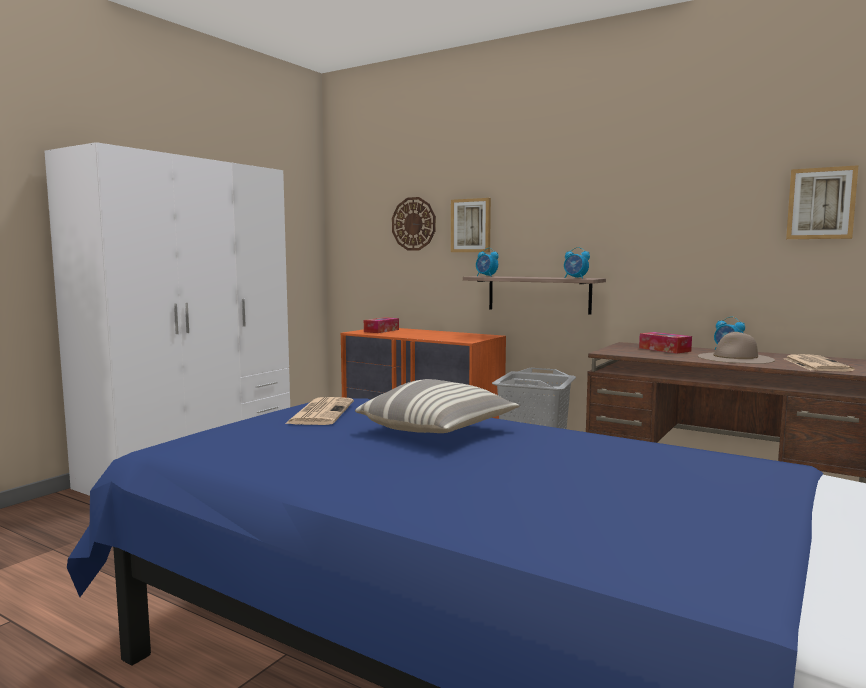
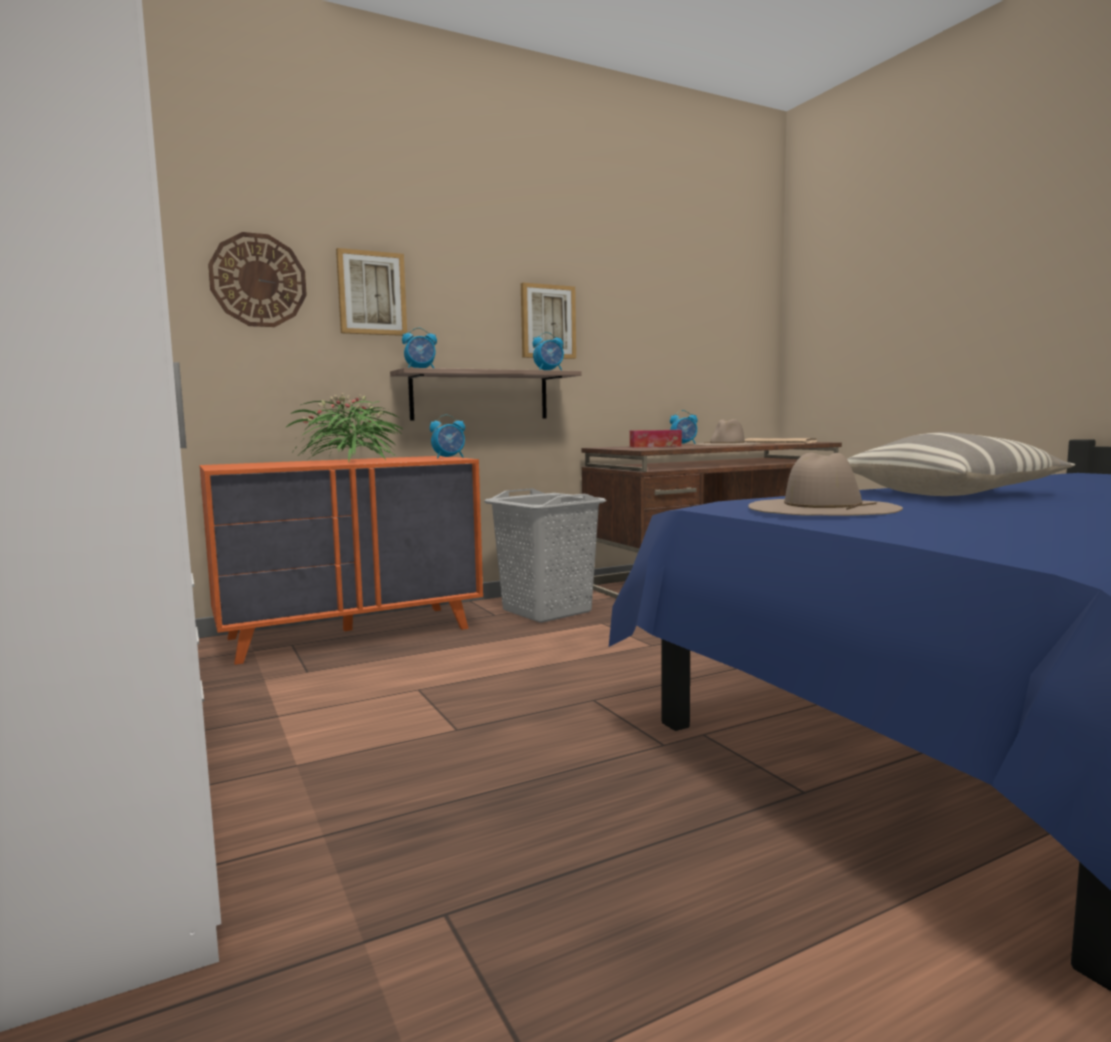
camera: 60 degrees left, 0 degrees up
newspaper [285,397,354,425] -> beige hat [748,453,903,516]
tissue box [364,317,399,333] -> none
picture [786,165,858,239] -> picture moved to [521,283,576,359]
none -> potted plant [285,393,404,462]
none -> alarm clock [430,415,465,459]

